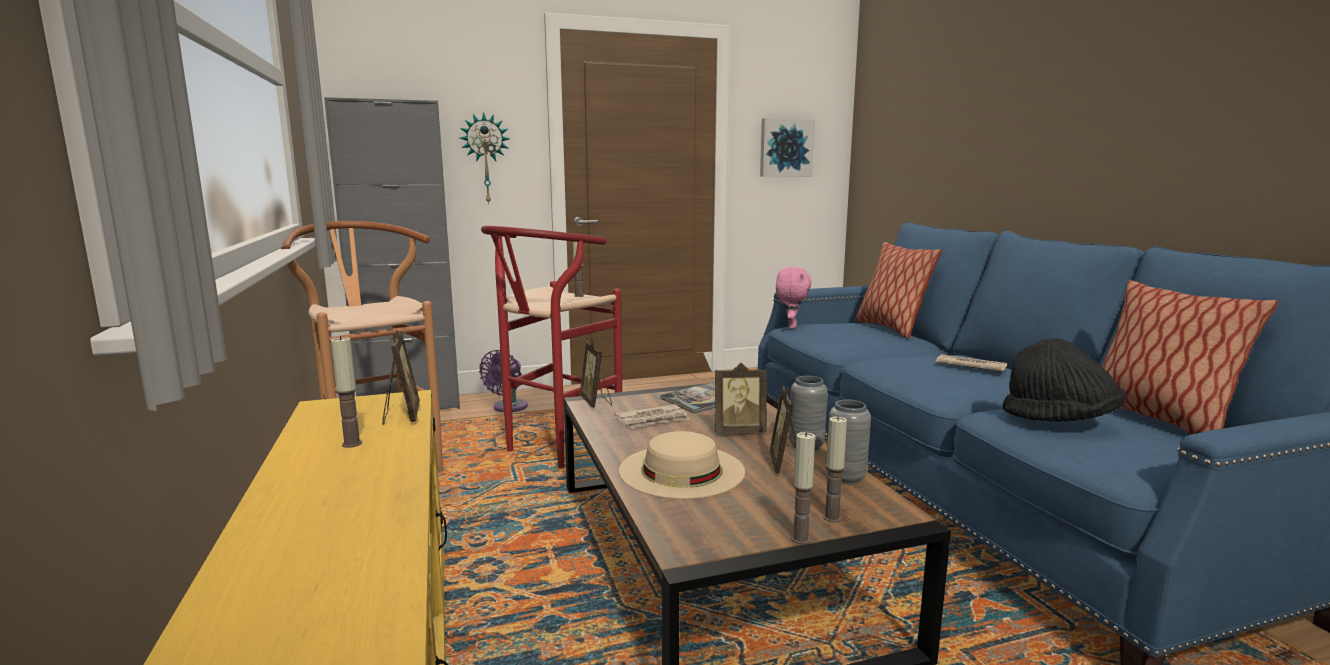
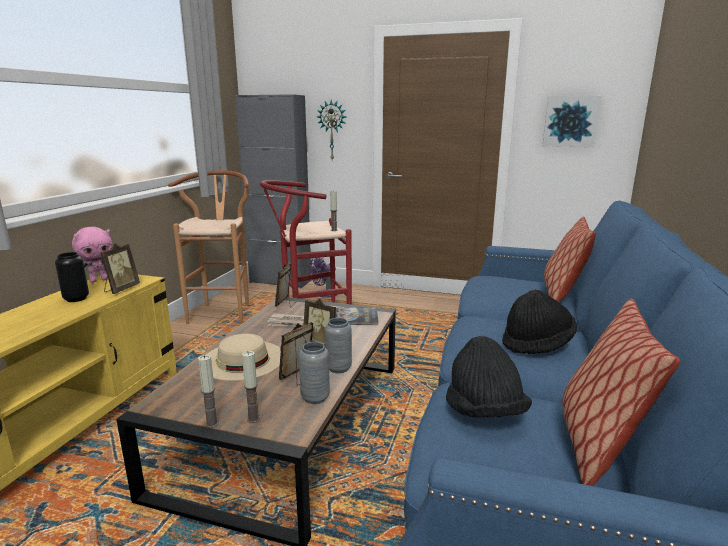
camera: 35 degrees right, 5 degrees up
candle [331,336,362,448] -> black vase [55,252,89,302]
pink plush toy [776,267,812,329] -> pink plush toy moved to [72,227,112,283]
newspaper [936,354,1007,372] -> black hat [502,290,577,354]

